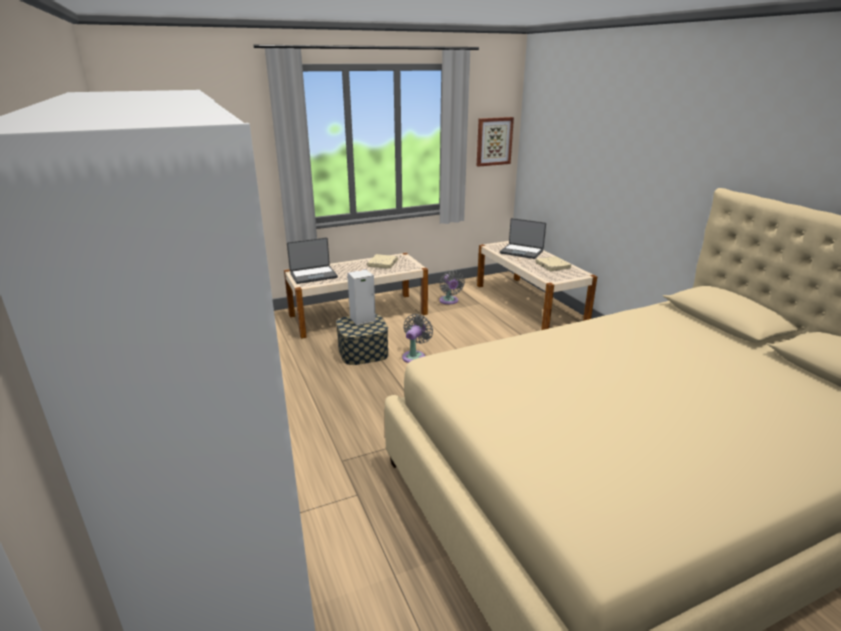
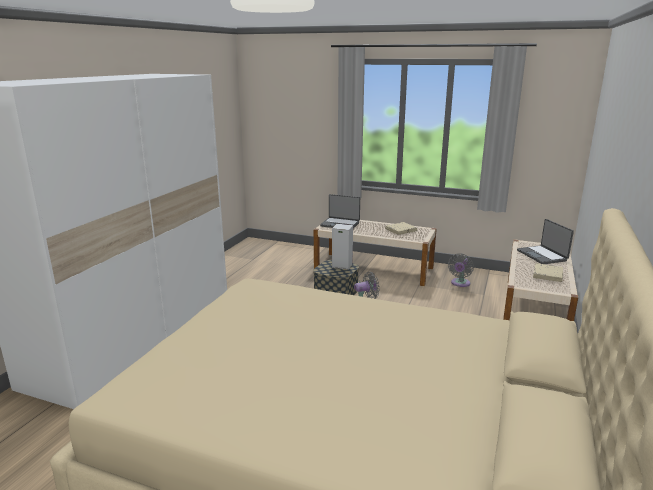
camera: 45 degrees right, 5 degrees down
picture [477,117,514,167] -> none

